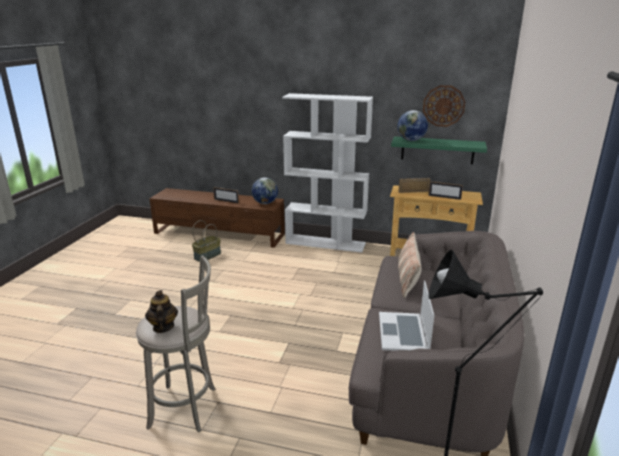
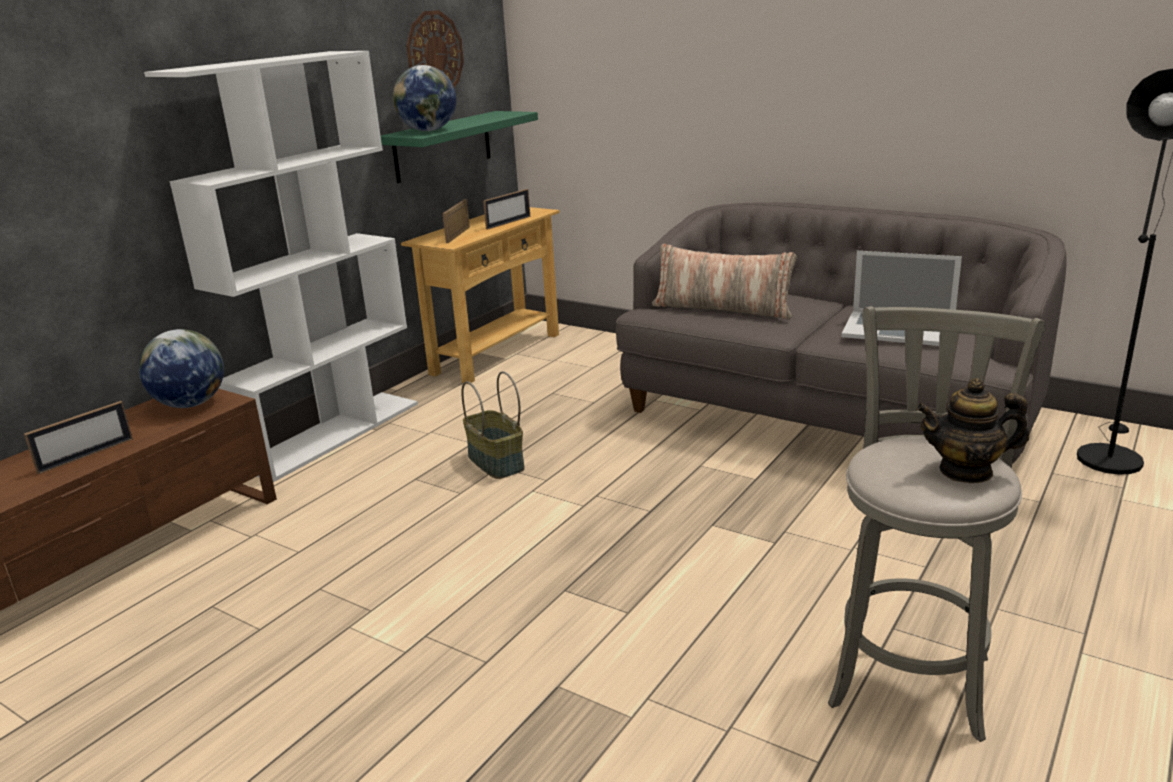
camera: 70 degrees left, 0 degrees up
basket [192,220,221,262] -> basket moved to [461,371,525,479]

